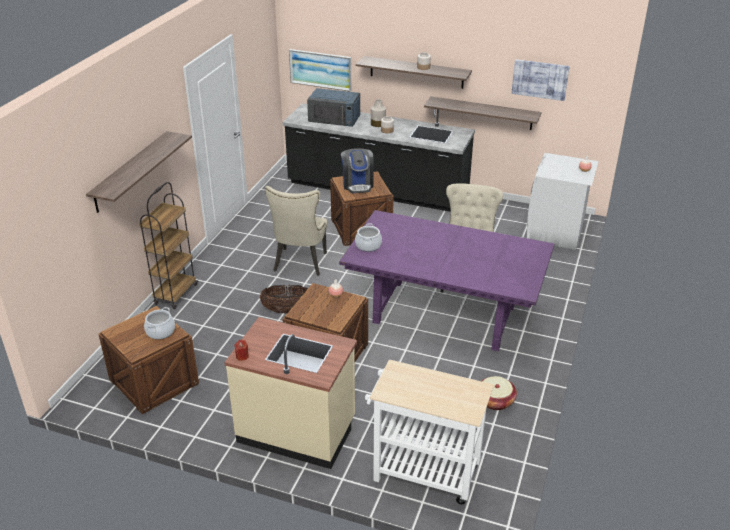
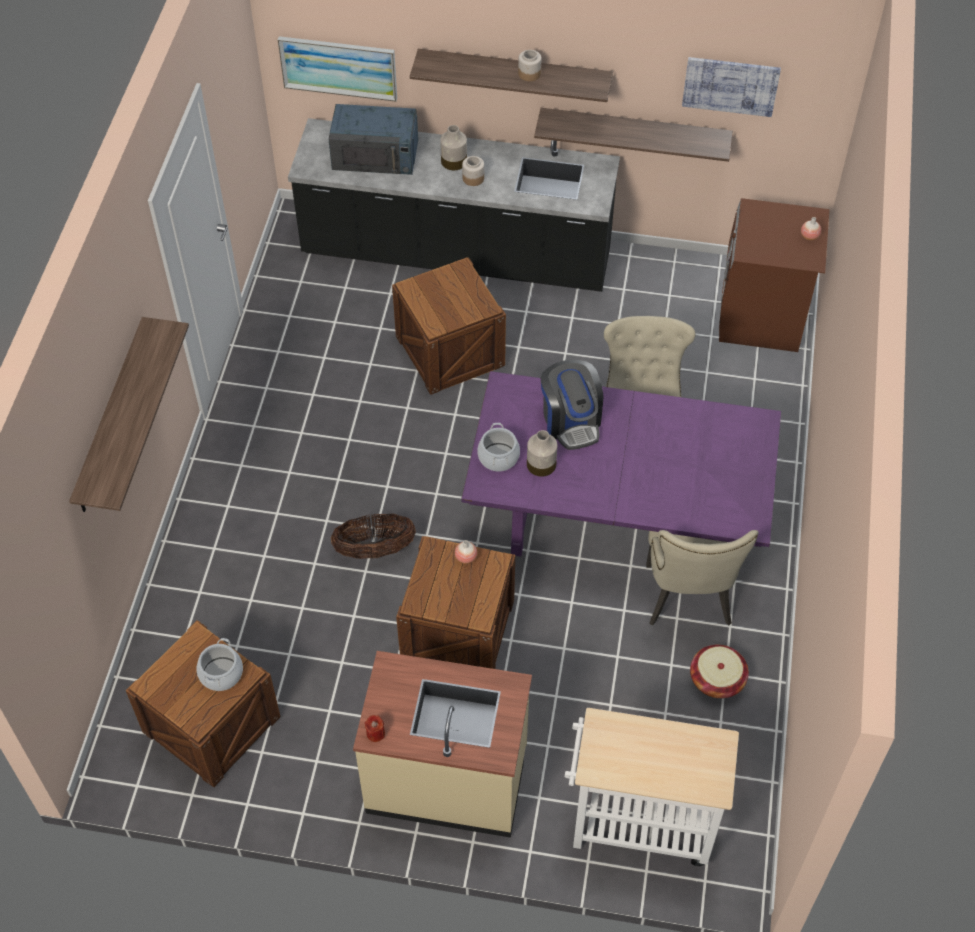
camera: 10 degrees left, 20 degrees up
brown cart [139,182,198,309] -> none
beige chair [265,186,327,276] -> beige chair moved to [646,530,758,625]
coffee machine [341,148,374,193] -> coffee machine moved to [541,360,603,450]
white washing machine [527,153,599,250] -> brown washing machine [719,198,830,352]
none -> beige vase [527,430,557,477]

